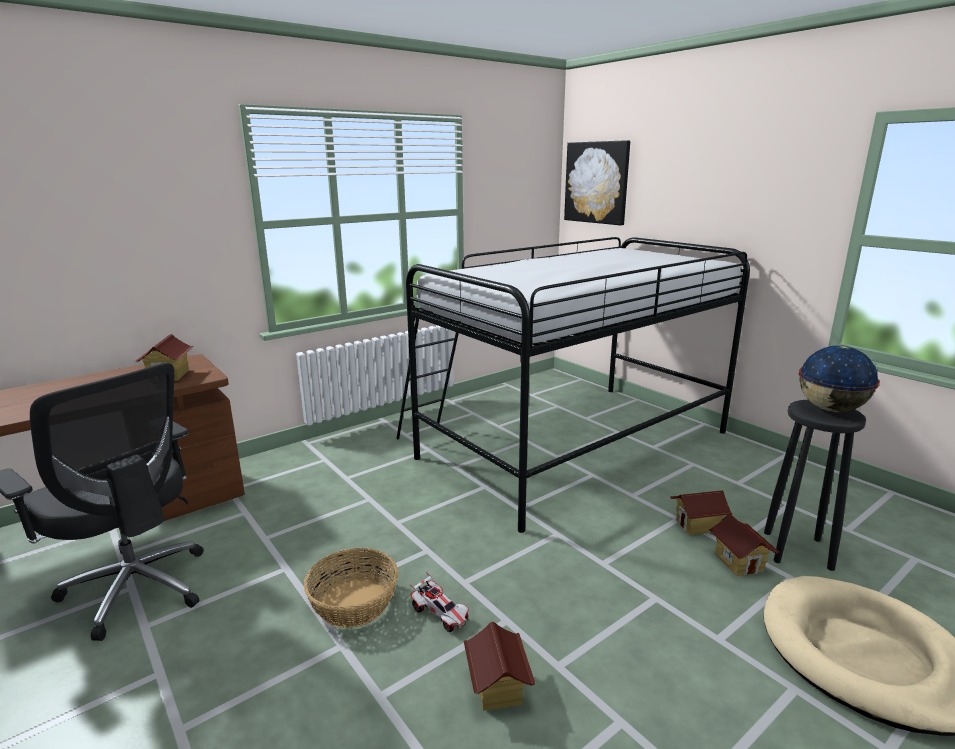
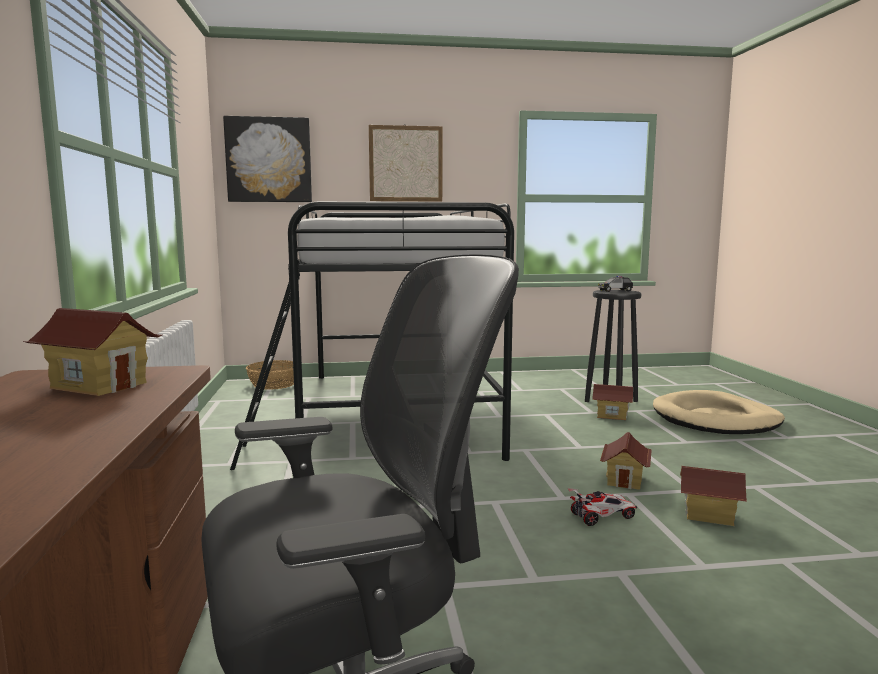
camera: 60 degrees left, 10 degrees down
basket [304,548,398,628] -> basket moved to [246,360,294,390]
toy house [670,491,733,535] -> toy house moved to [600,432,652,490]
globe [799,346,879,412] -> toy car [598,276,633,292]
none -> picture [369,124,442,202]

